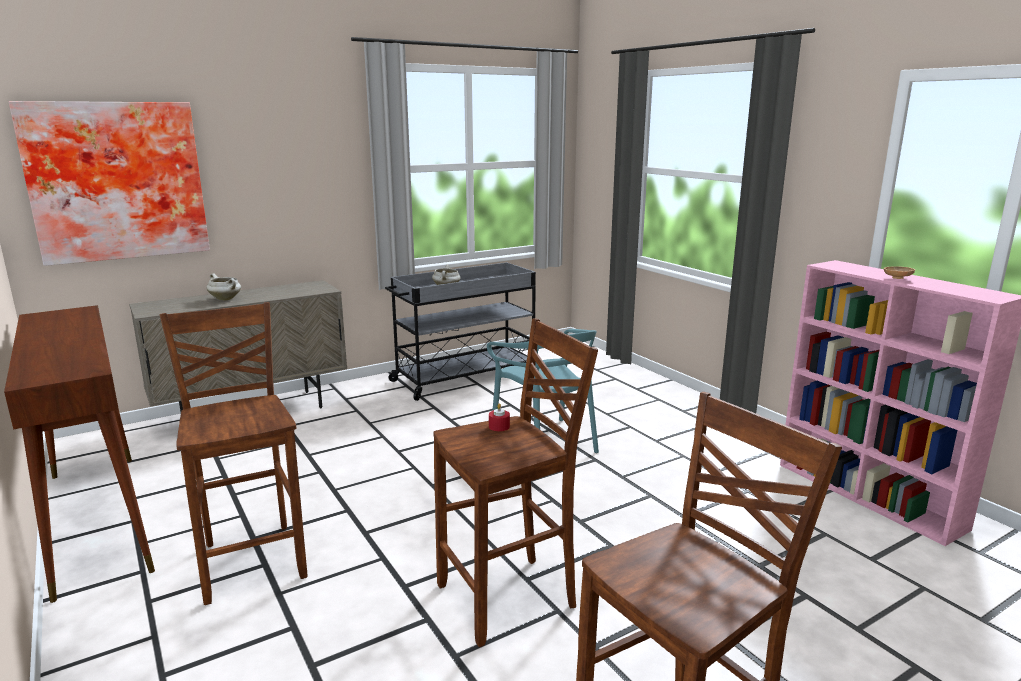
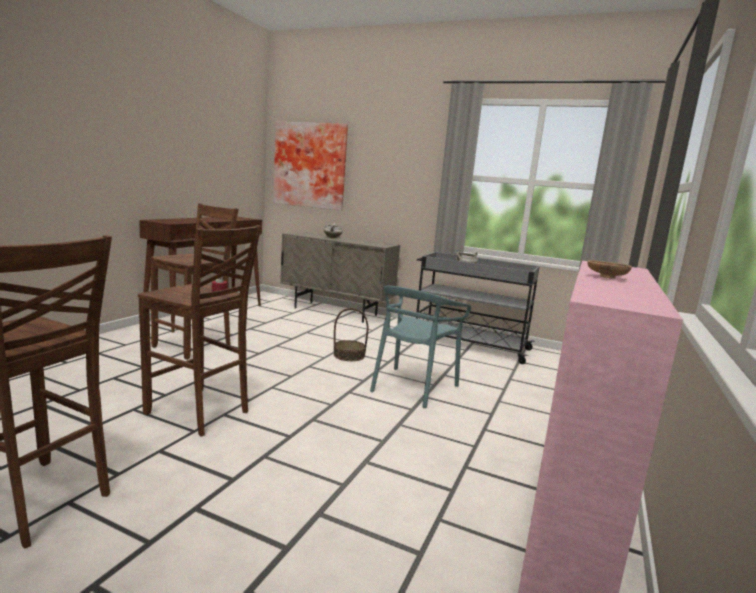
camera: 55 degrees right, 5 degrees down
none -> basket [334,308,368,361]

